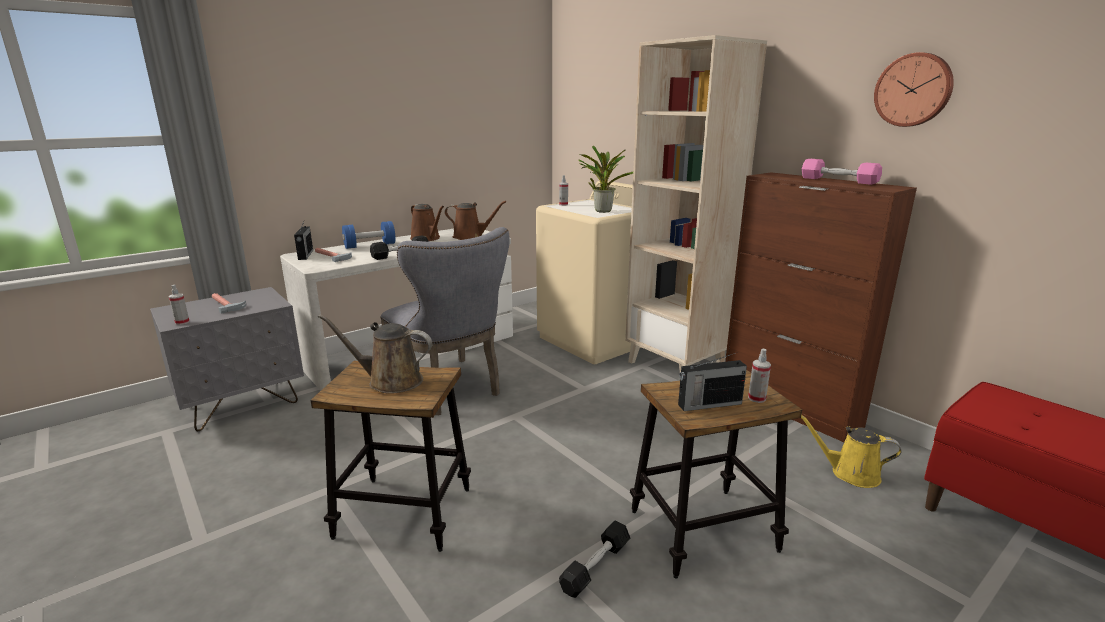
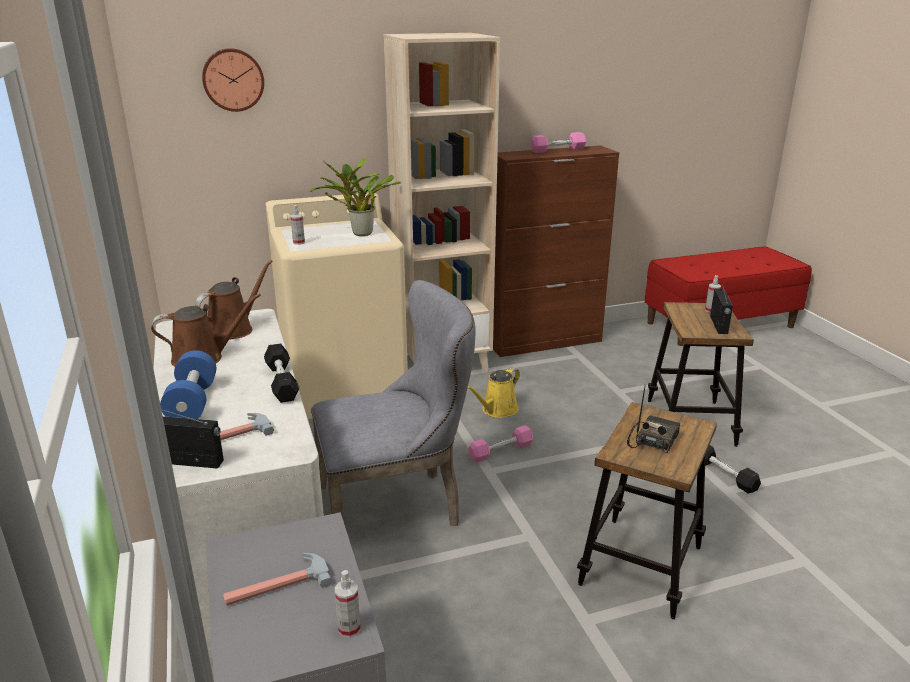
camera: 70 degrees left, 5 degrees up
brown watering can [318,314,433,394] -> radio [627,384,680,453]
yellow watering can [801,415,901,488] -> yellow watering can moved to [468,368,520,418]
wall clock [874,52,954,127] -> wall clock moved to [202,48,264,112]
none -> pink dumbbell [468,425,533,462]

